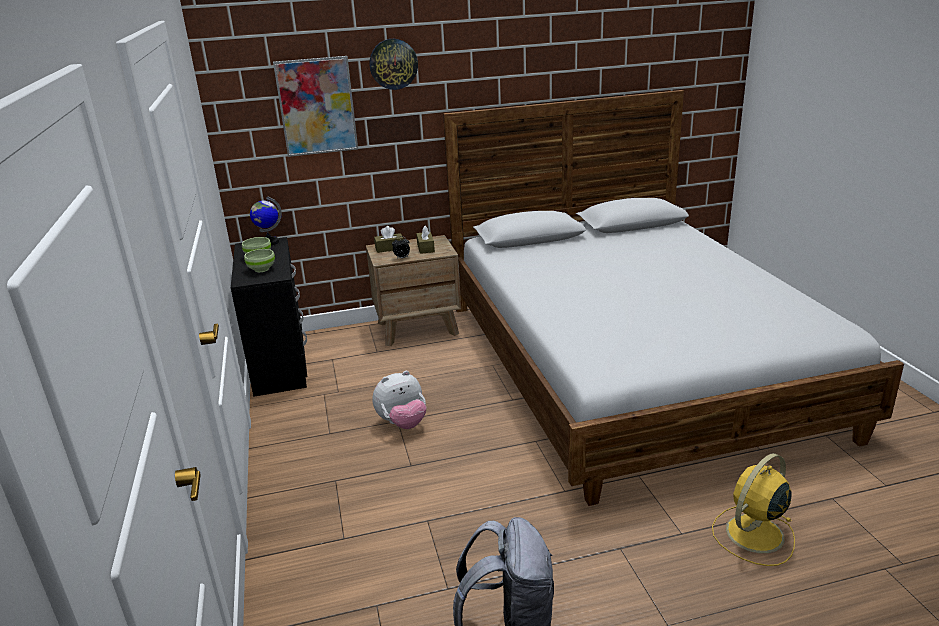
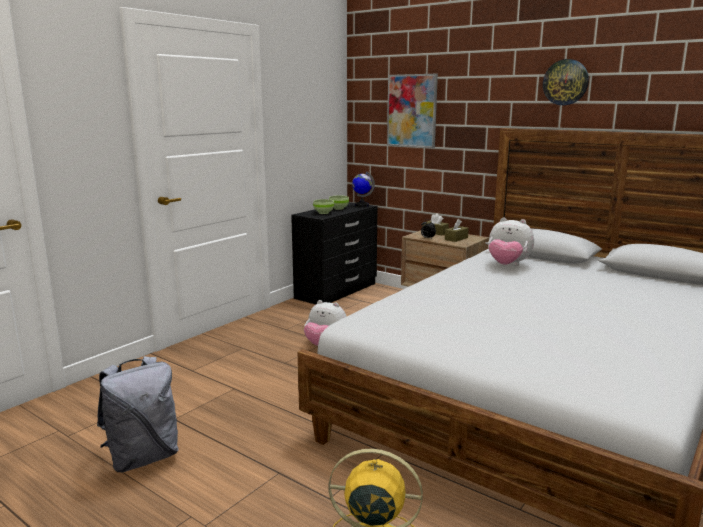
camera: 50 degrees right, 10 degrees down
wall clock [369,39,418,90] -> wall clock moved to [543,59,589,105]
none -> plush toy [488,217,534,266]

